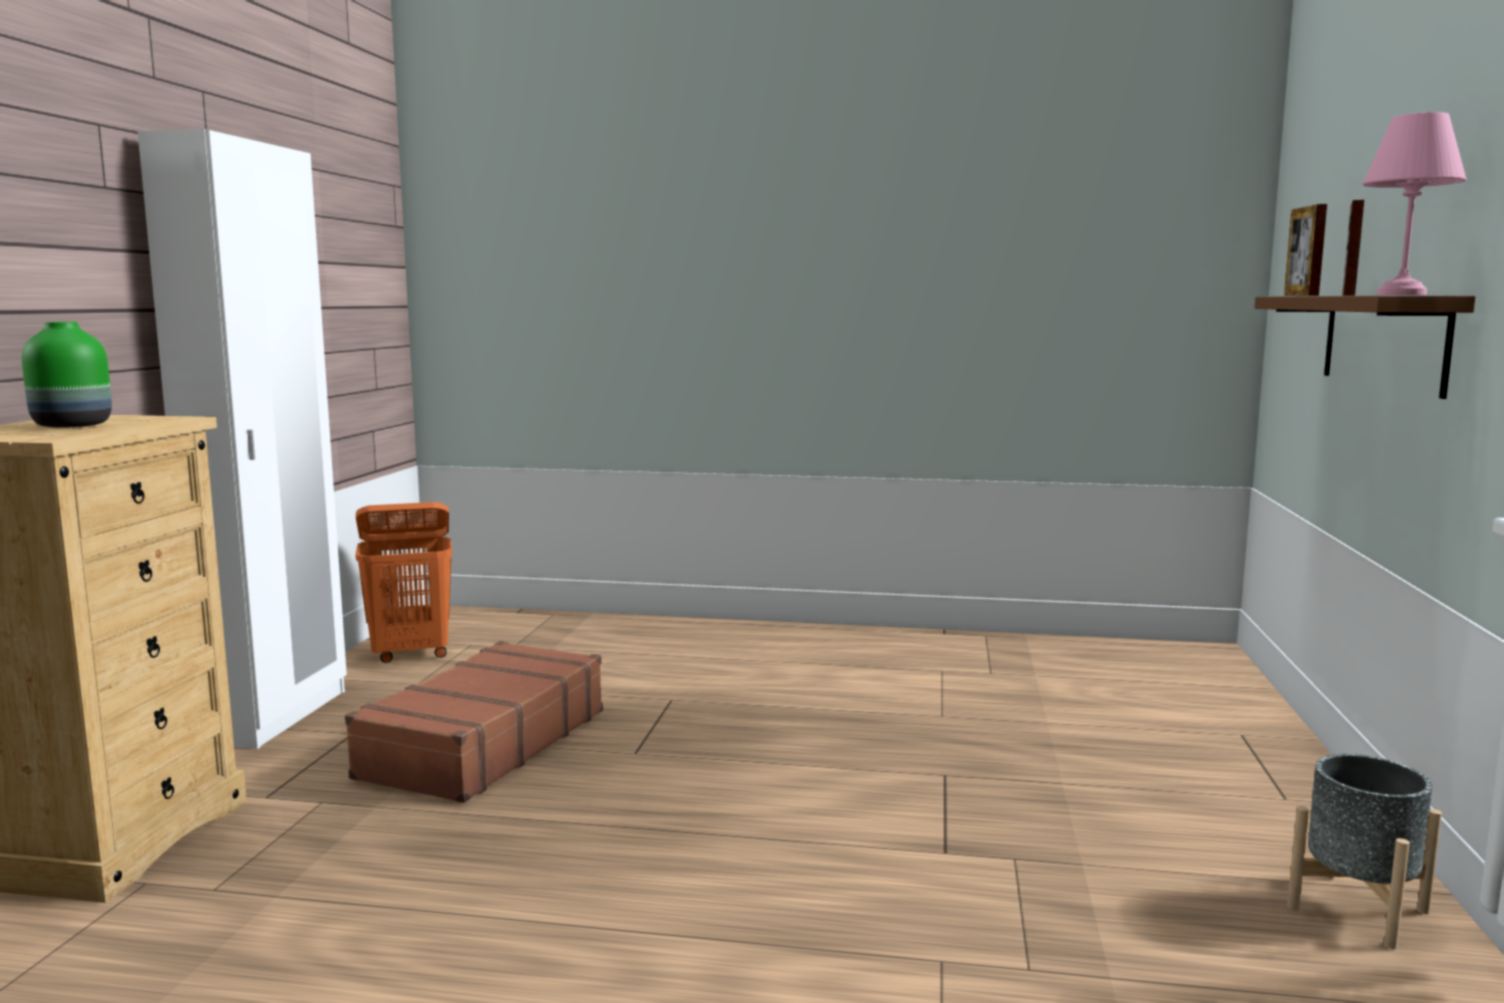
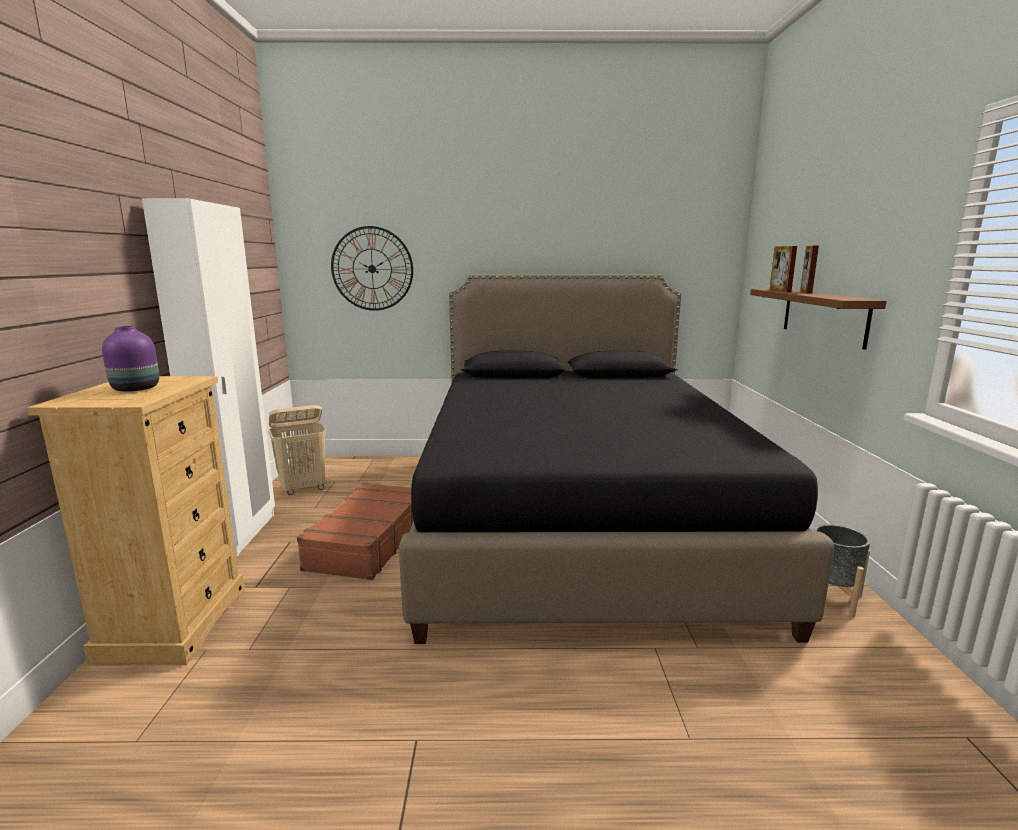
camera: 10 degrees left, 5 degrees up
green vase [22,322,112,428] -> purple vase [102,326,159,392]
orange laundry basket [355,502,453,663] -> beige laundry basket [268,405,326,495]
pink table lamp [1363,112,1466,295] -> none
none -> wall clock [331,226,413,311]
none -> black bed [399,274,834,644]

